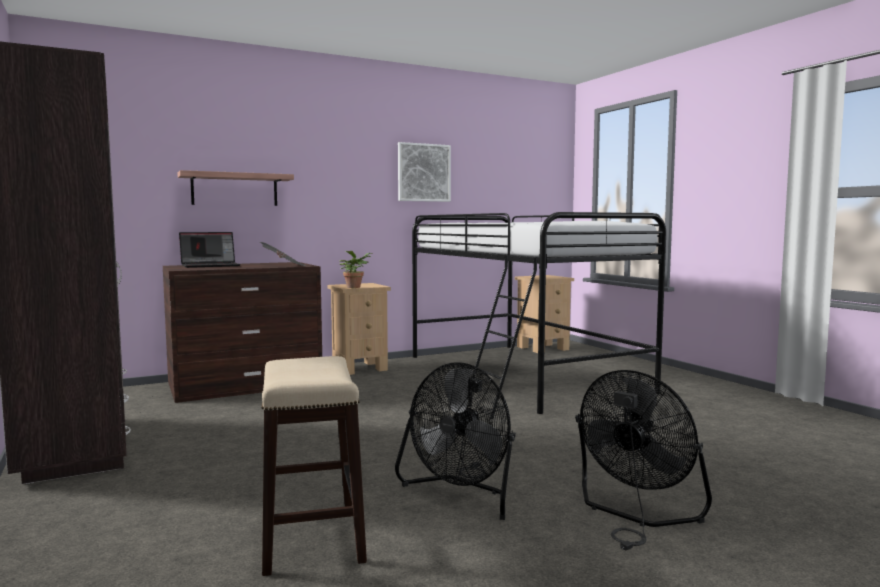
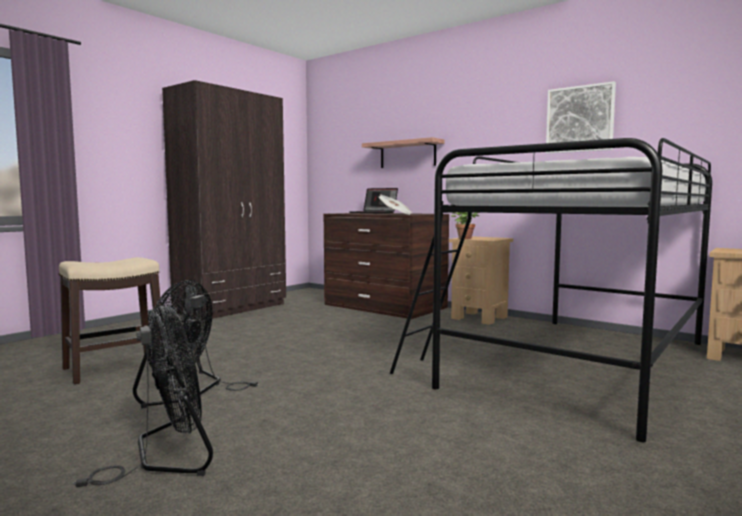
camera: 65 degrees right, 0 degrees up
black fan [575,370,712,550] -> black fan turned 45 degrees counterclockwise [72,306,213,487]

